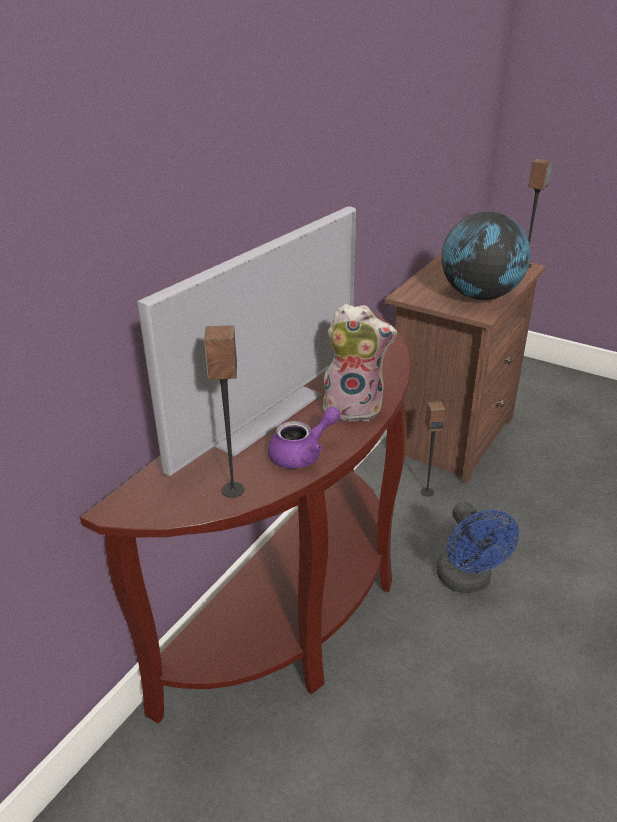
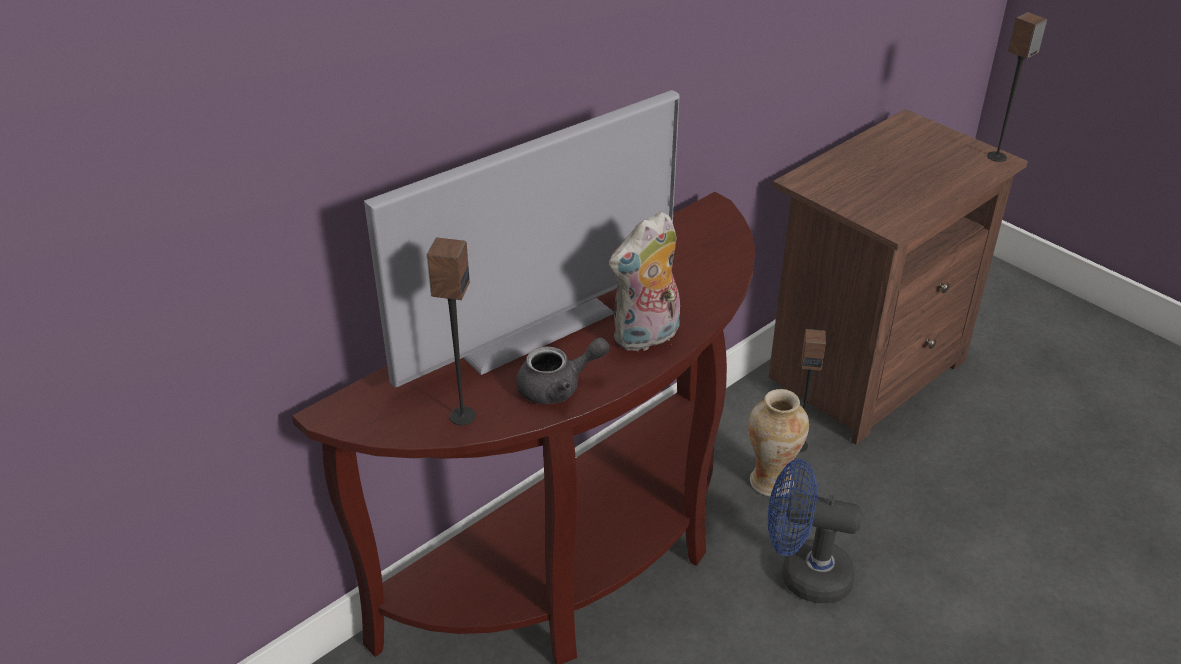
camera: 15 degrees right, 5 degrees up
purple teapot [268,407,341,469] -> grey teapot [516,338,610,404]
plush toy [321,304,397,422] -> plush toy turned 120 degrees clockwise [609,211,680,351]
blue fan [436,502,519,593] -> blue fan turned 105 degrees clockwise [768,459,862,603]
globe [441,212,530,300] -> none
none -> vase [748,389,809,497]

